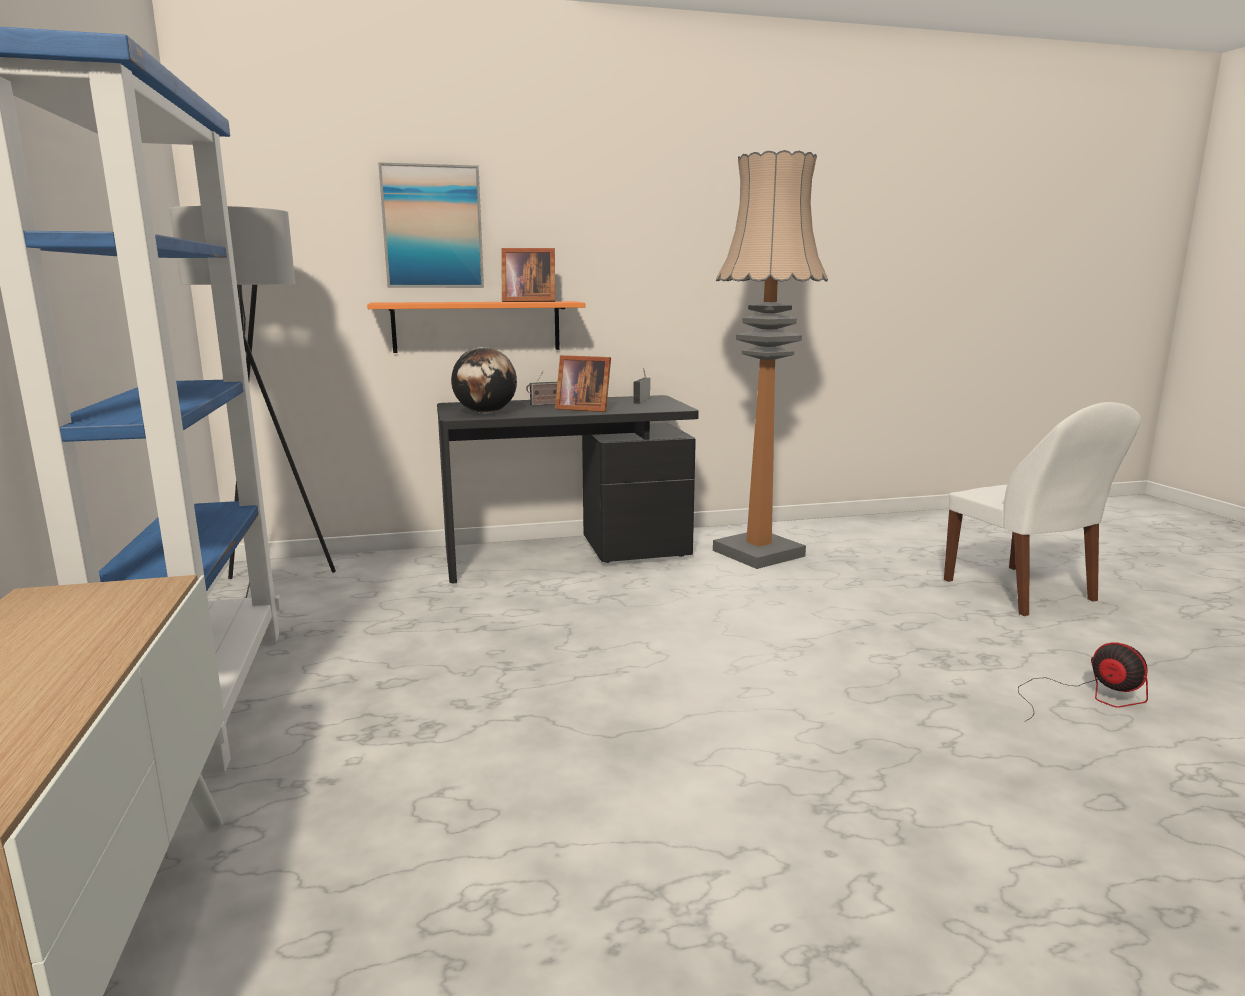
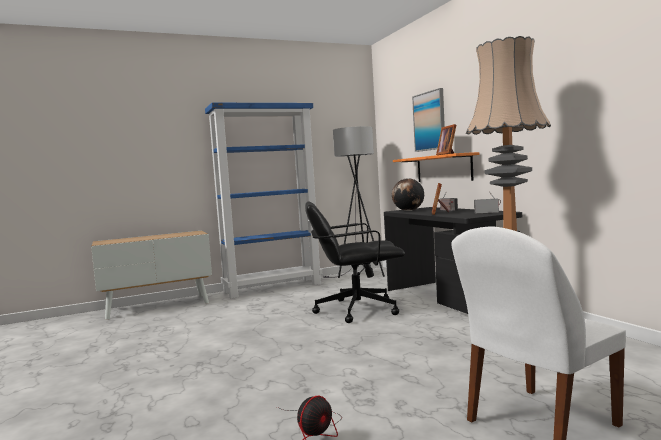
camera: 80 degrees right, 10 degrees down
none -> black office chair [305,202,405,323]

